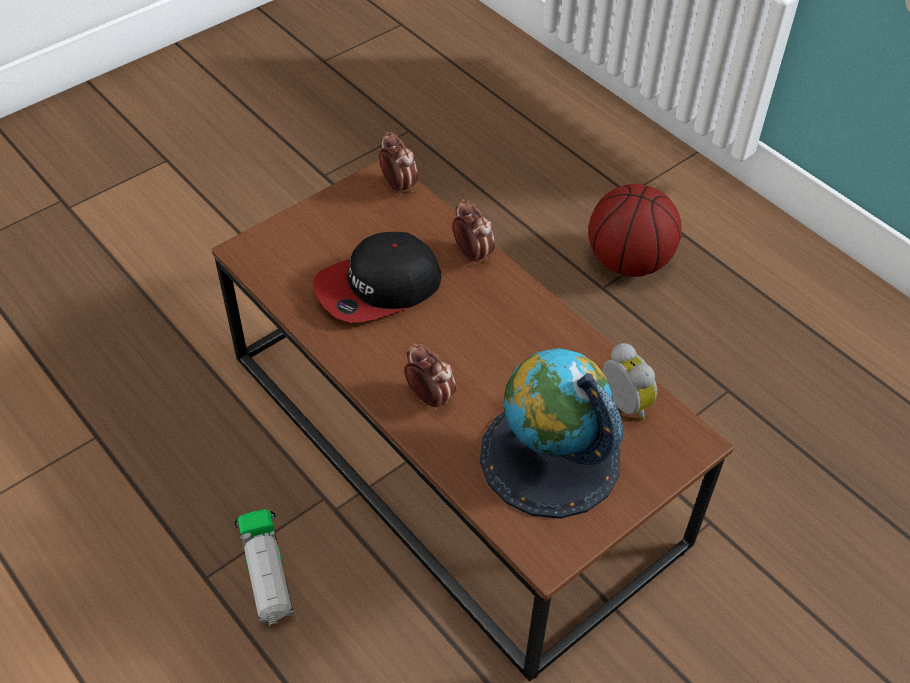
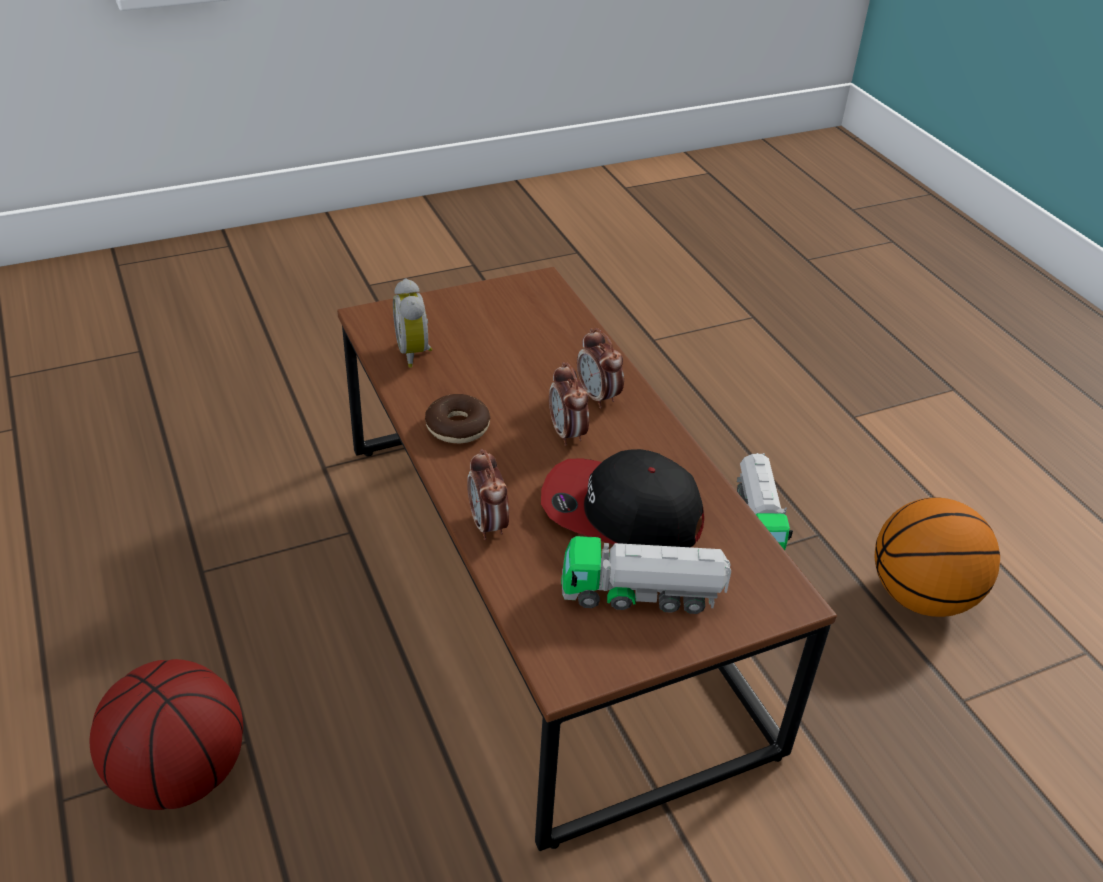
camera: 165 degrees left, 10 degrees down
cap [313,232,441,323] -> cap turned 150 degrees counterclockwise [541,449,704,547]
alarm clock [379,132,418,195] -> alarm clock moved to [549,362,589,446]
globe [480,348,624,519] -> none
none -> donut [425,394,490,443]
none -> toy truck [561,536,731,614]
none -> basketball [875,498,1000,617]

